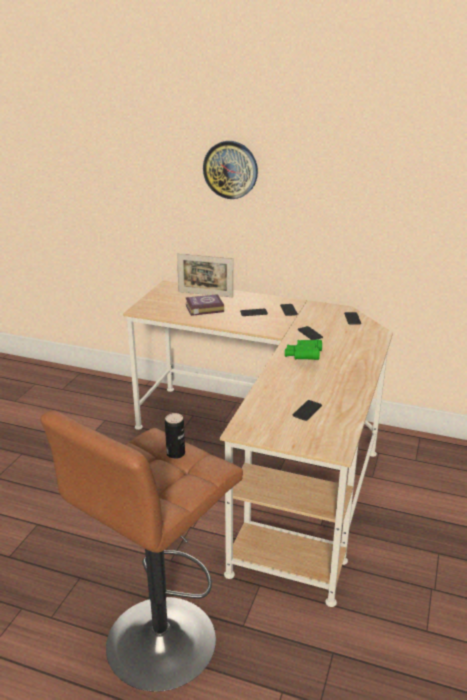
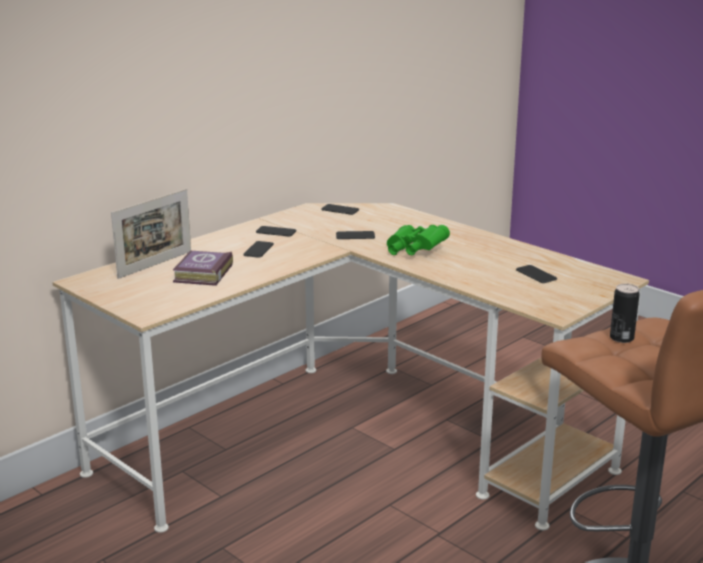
camera: 65 degrees left, 5 degrees down
wall clock [203,141,258,199] -> none

